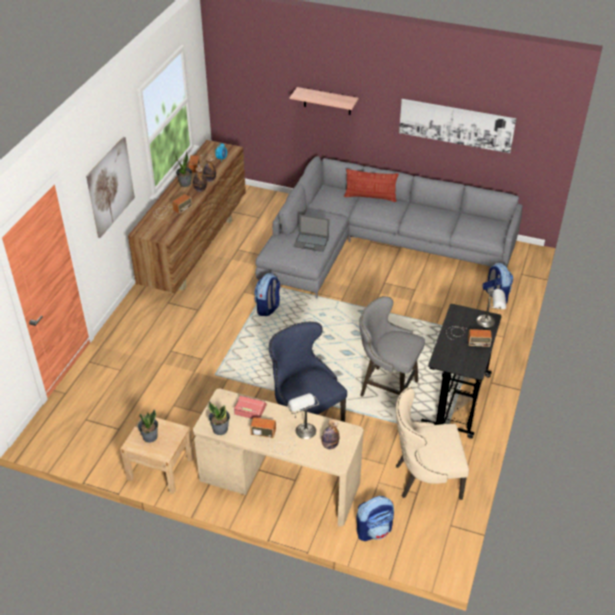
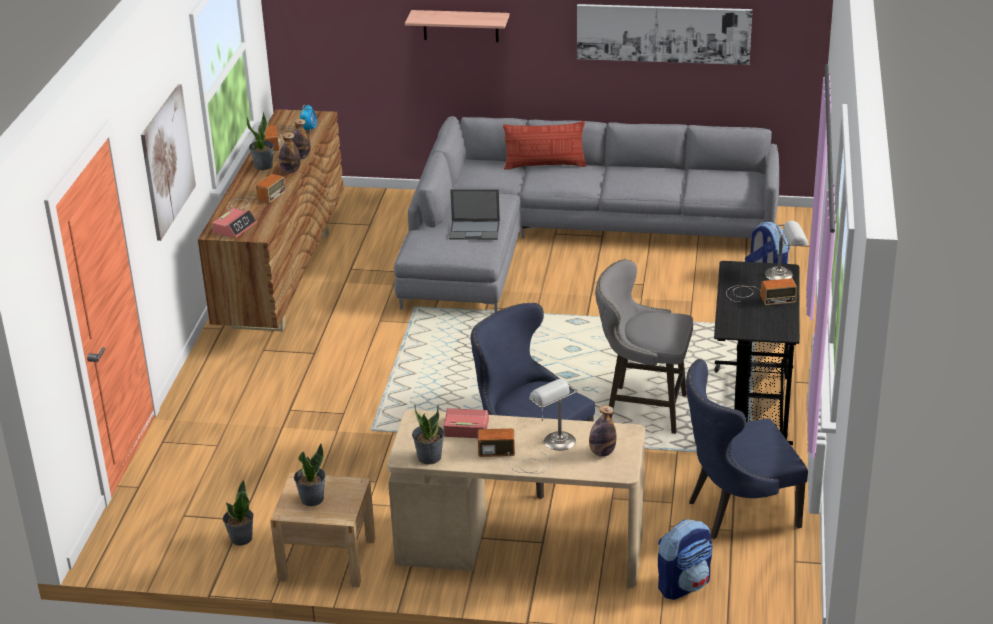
camera: 10 degrees left, 10 degrees down
backpack [254,273,281,316] -> none
beige chair [396,387,469,500] -> blue chair [686,359,808,539]
none -> alarm clock [212,208,257,238]
none -> potted plant [223,480,254,546]

